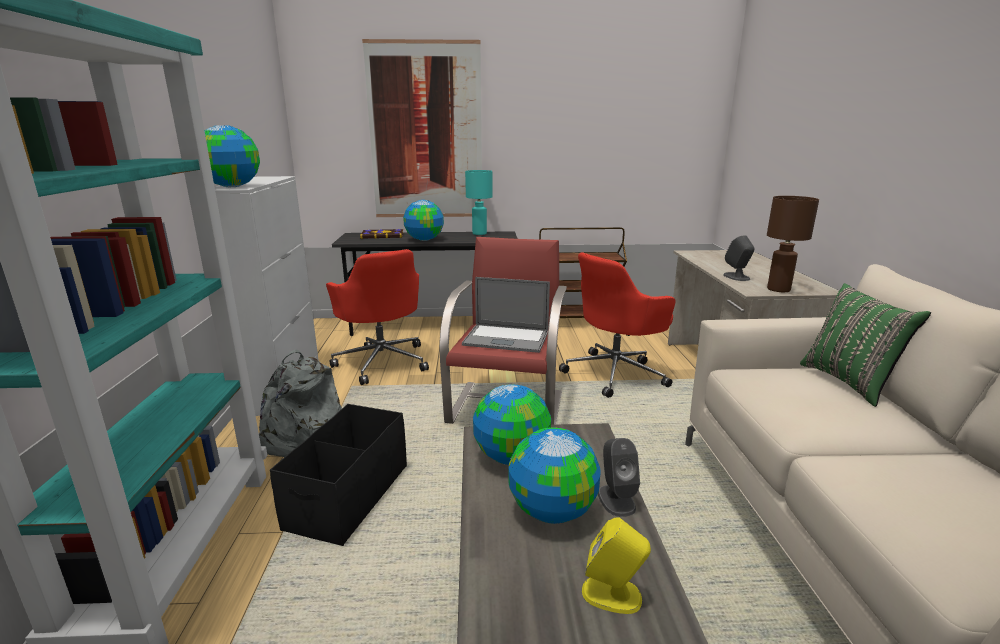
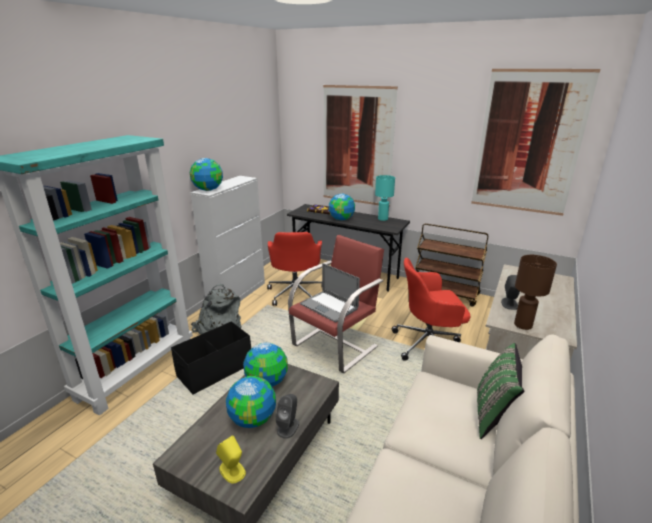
camera: 30 degrees right, 5 degrees up
none -> picture [471,69,600,216]

